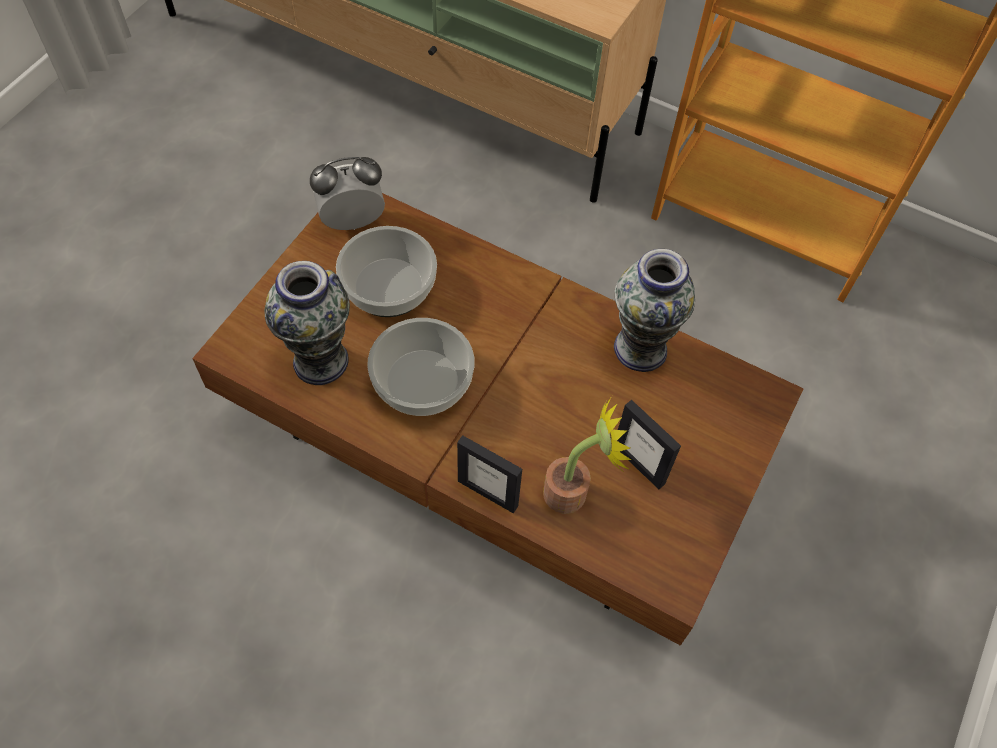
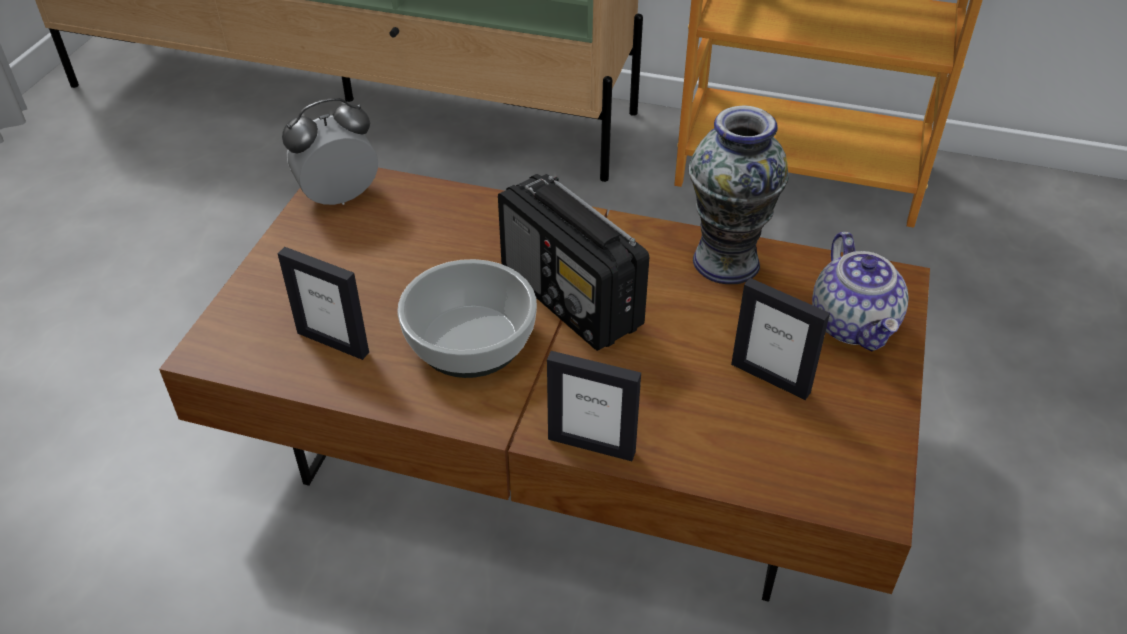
camera: 10 degrees left, 15 degrees down
vase [264,261,350,385] -> picture frame [278,247,369,360]
bowl [336,226,437,317] -> none
potted plant [543,396,631,514] -> none
none -> radio [498,174,649,351]
none -> teapot [812,232,908,352]

